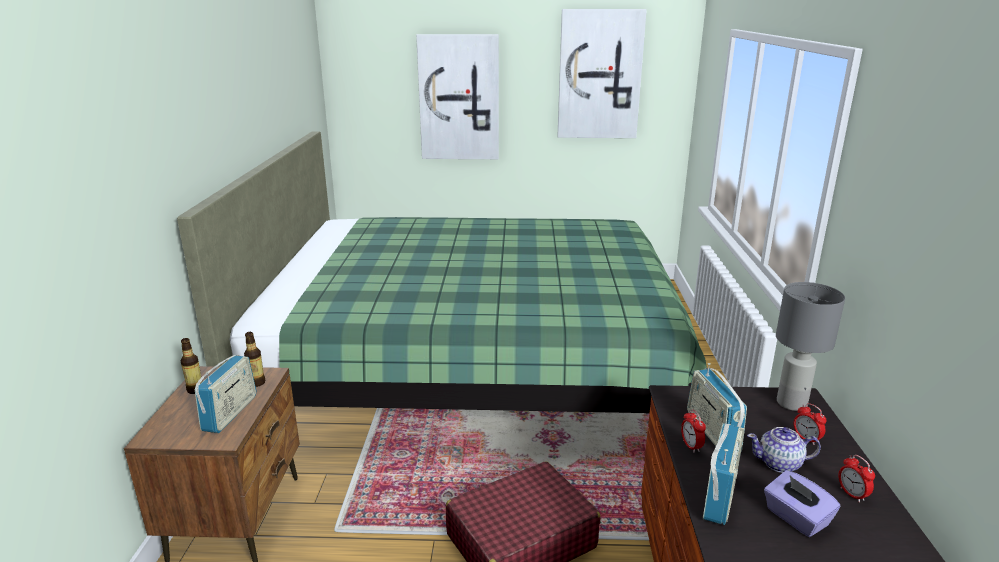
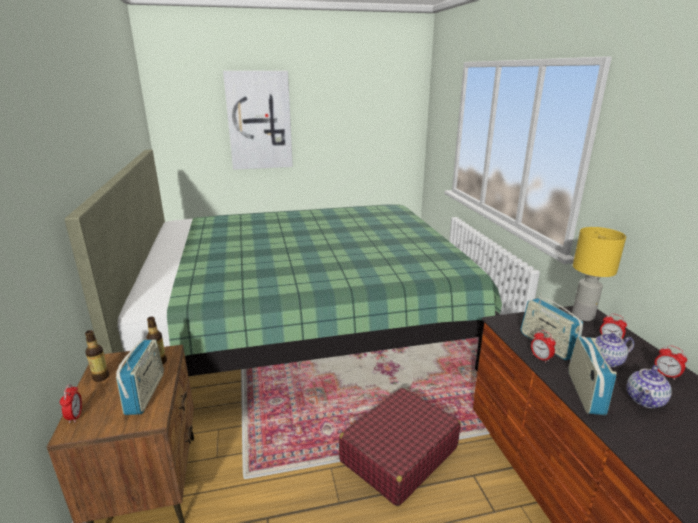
camera: 15 degrees left, 0 degrees up
picture [557,9,647,138] -> none
purple tissue box [764,470,840,537] -> teapot [627,365,672,408]
grey table lamp [776,282,845,411] -> yellow table lamp [572,227,626,321]
none -> alarm clock [60,384,82,423]

